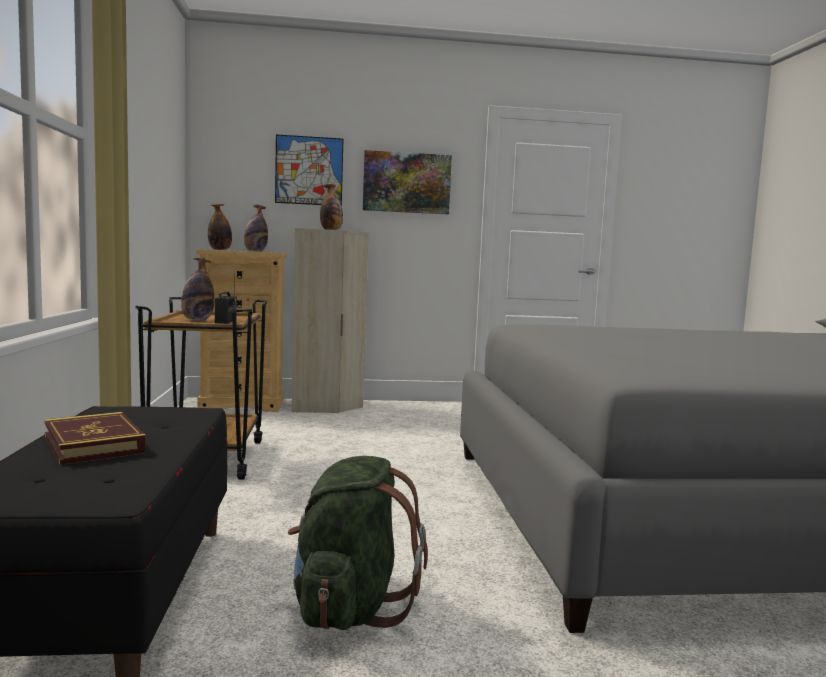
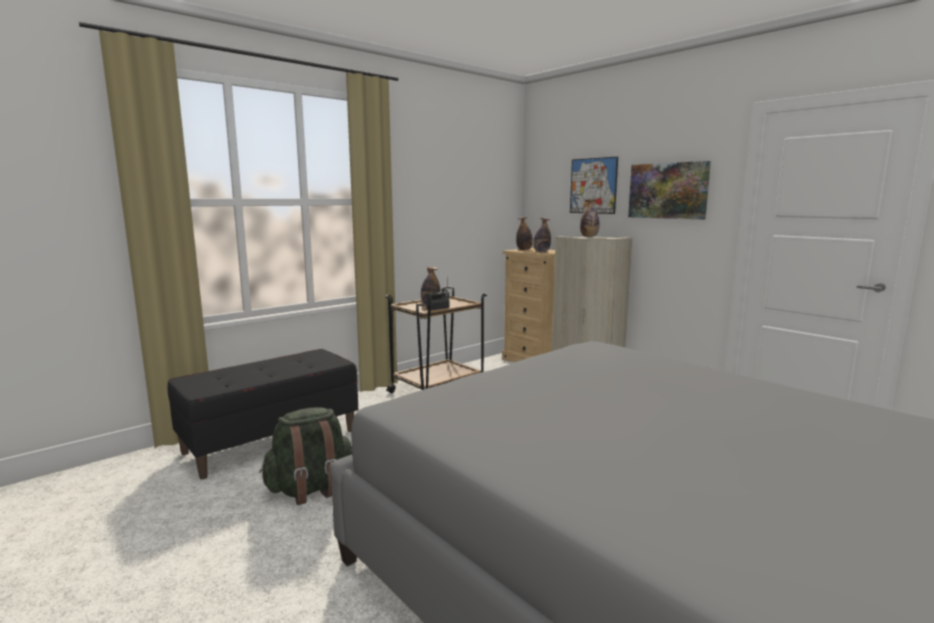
camera: 55 degrees right, 5 degrees up
book [44,412,146,465] -> none

